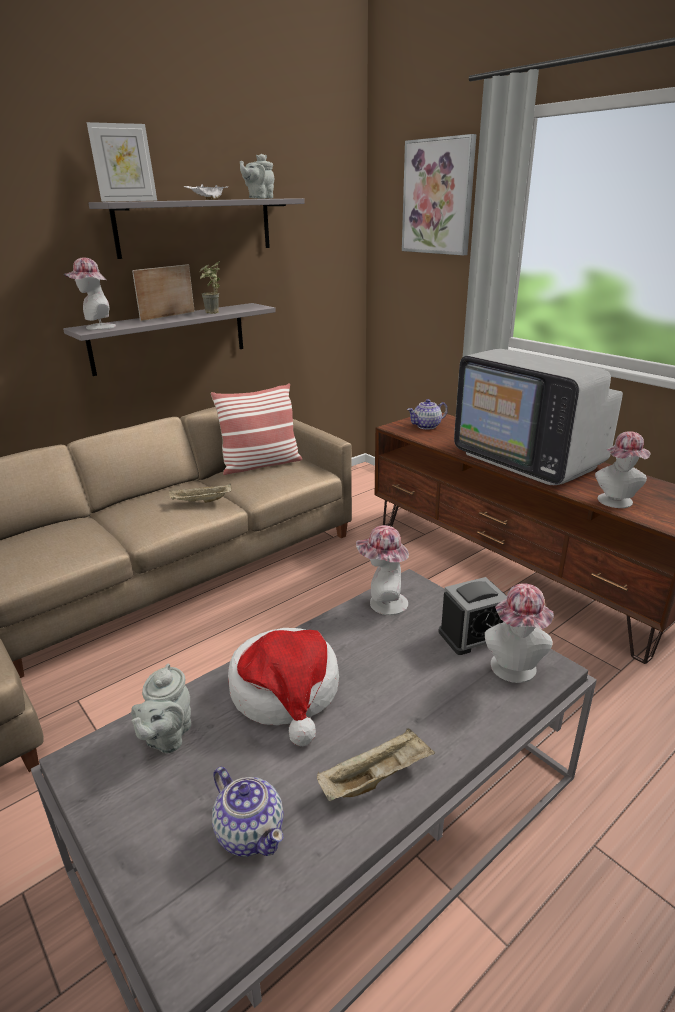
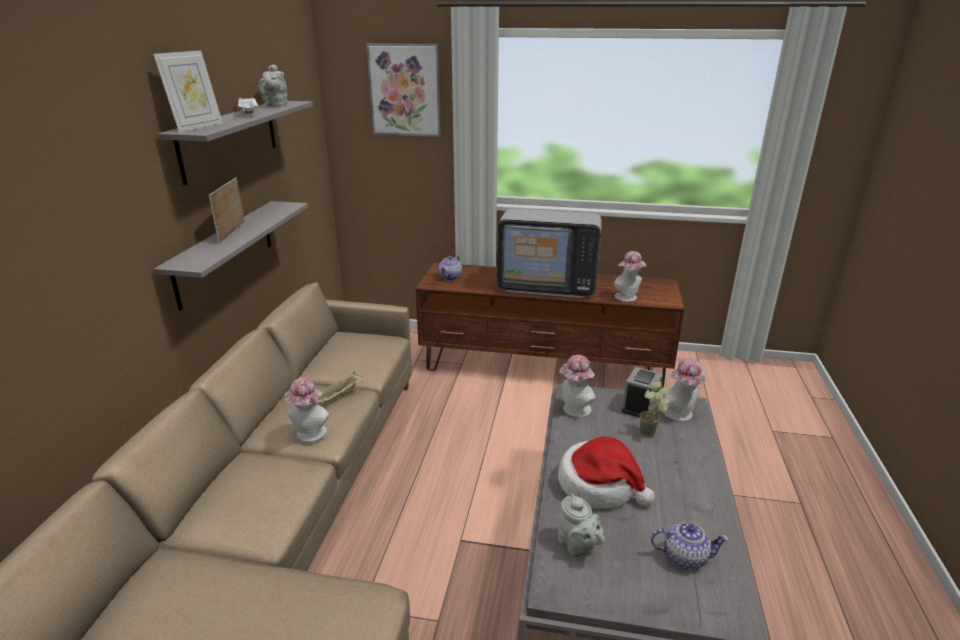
camera: 40 degrees left, 0 degrees up
hat [64,257,116,330] -> hat moved to [285,377,330,442]
potted plant [200,260,220,314] -> potted plant moved to [640,380,670,438]
pillow [211,383,302,475] -> none
beige tray [317,728,435,801] -> none

